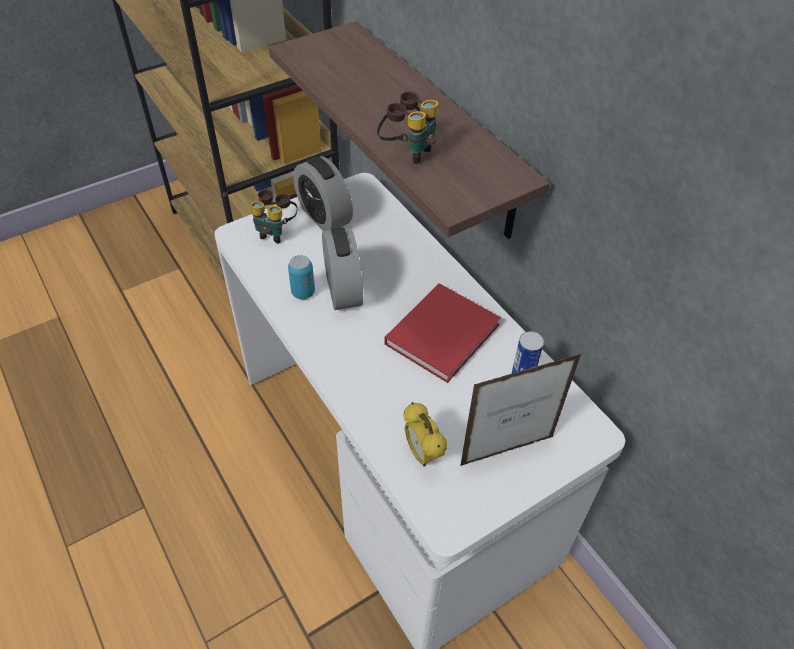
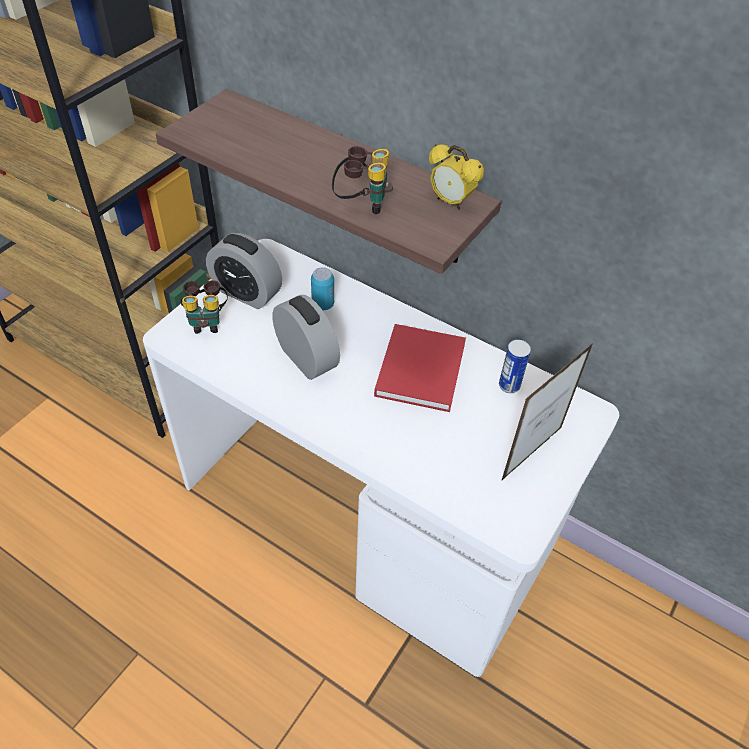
camera: 25 degrees left, 0 degrees up
can [288,255,315,299] -> can moved to [311,267,334,310]
alarm clock [404,402,447,467] -> alarm clock moved to [429,144,484,210]

